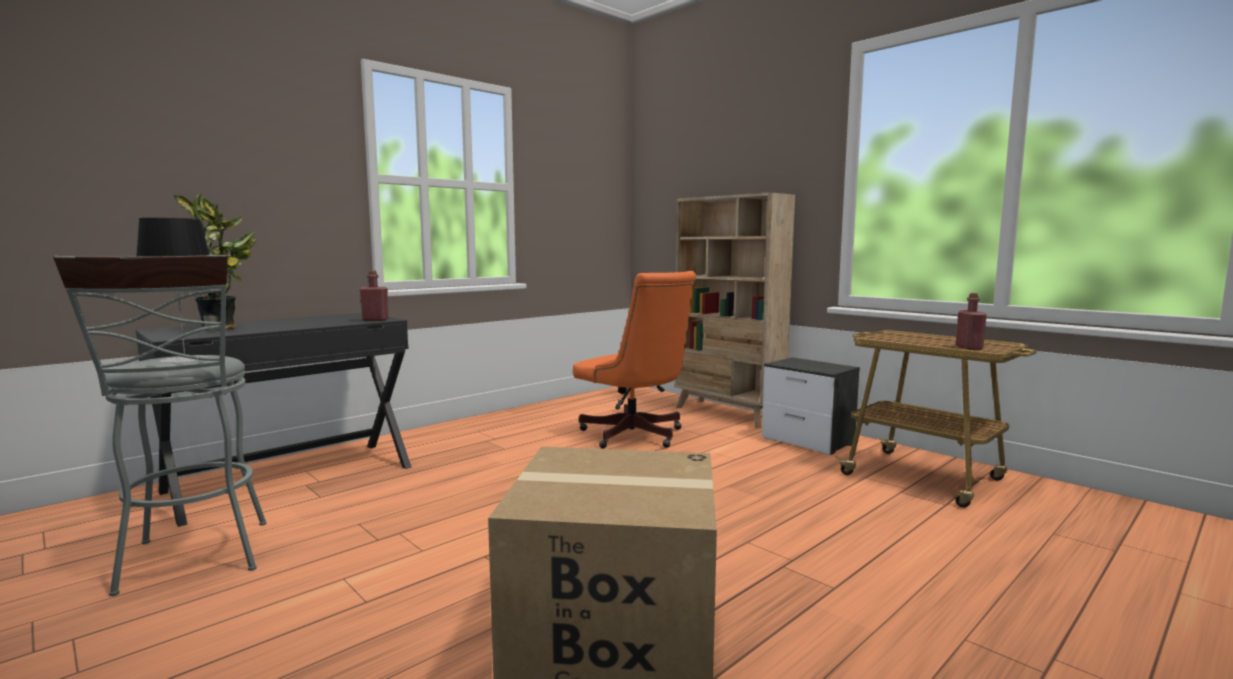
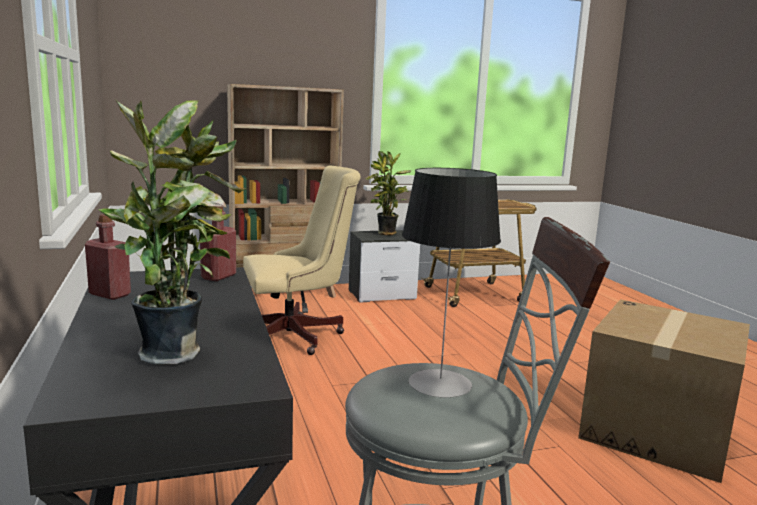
camera: 65 degrees left, 5 degrees up
orange office chair [573,271,696,449] -> beige office chair [243,165,361,355]
red bottle [956,293,987,350] -> red bottle moved to [85,214,131,300]
none -> potted plant [365,151,412,235]

